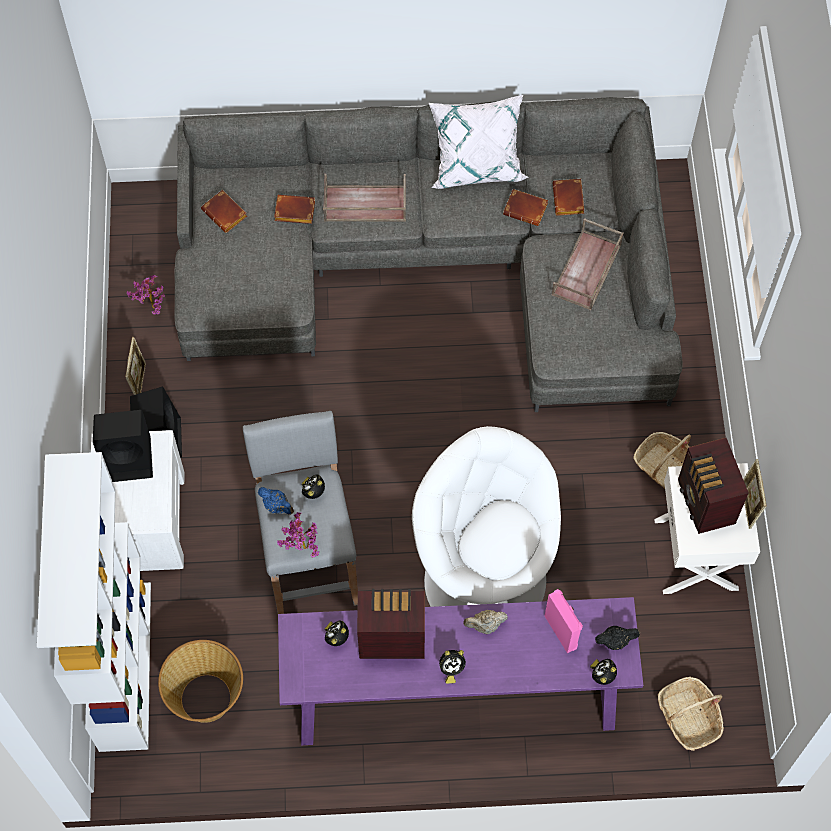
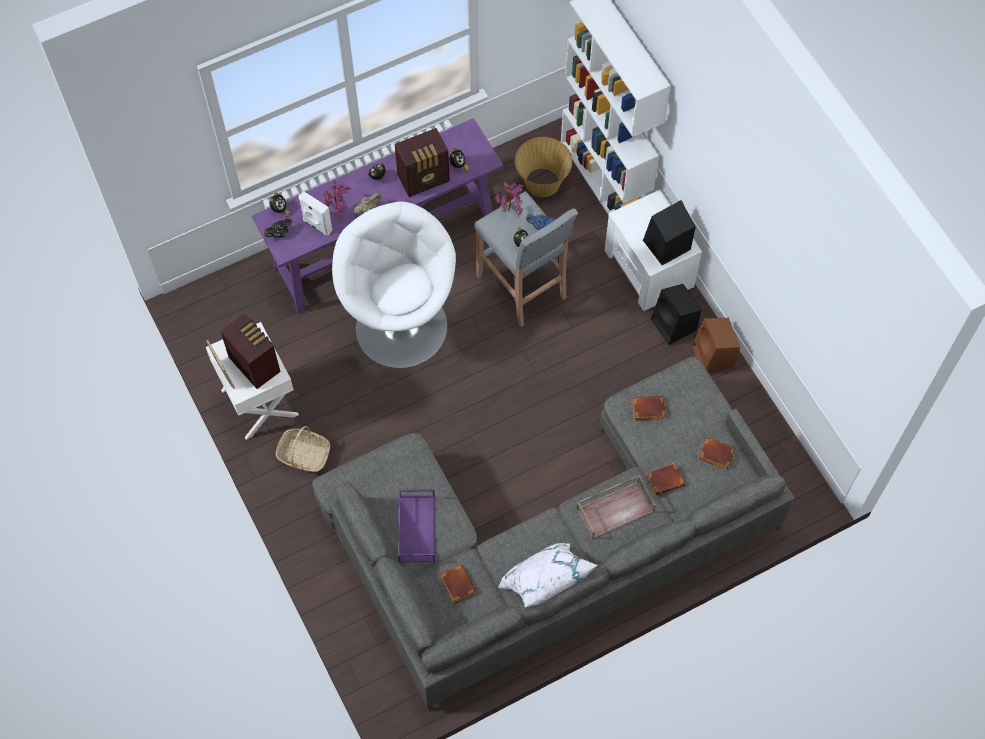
camera: 155 degrees right, 0 degrees up
picture frame [125,337,146,395] -> brown speaker [692,318,740,374]
potted plant [127,275,165,315] -> potted plant moved to [323,180,352,215]
white armchair [412,426,561,607] -> white armchair turned 135 degrees counterclockwise [332,201,456,368]
brown book [503,189,548,226] -> brown book moved to [632,396,666,421]
pink speaker [545,589,583,653] -> white speaker [299,191,332,236]
brown tray [552,218,624,311] -> purple tray [398,489,435,563]
basket [658,677,724,751] -> none

